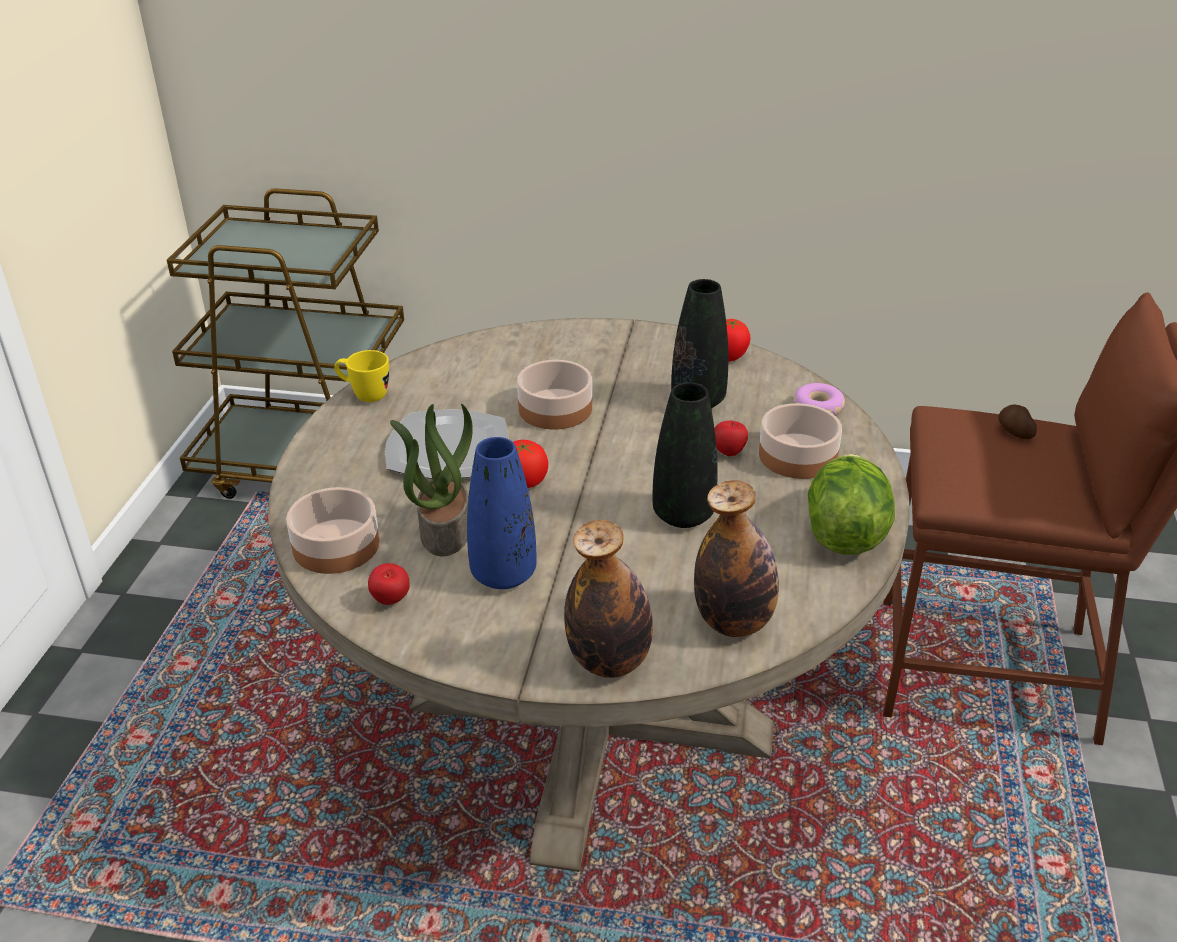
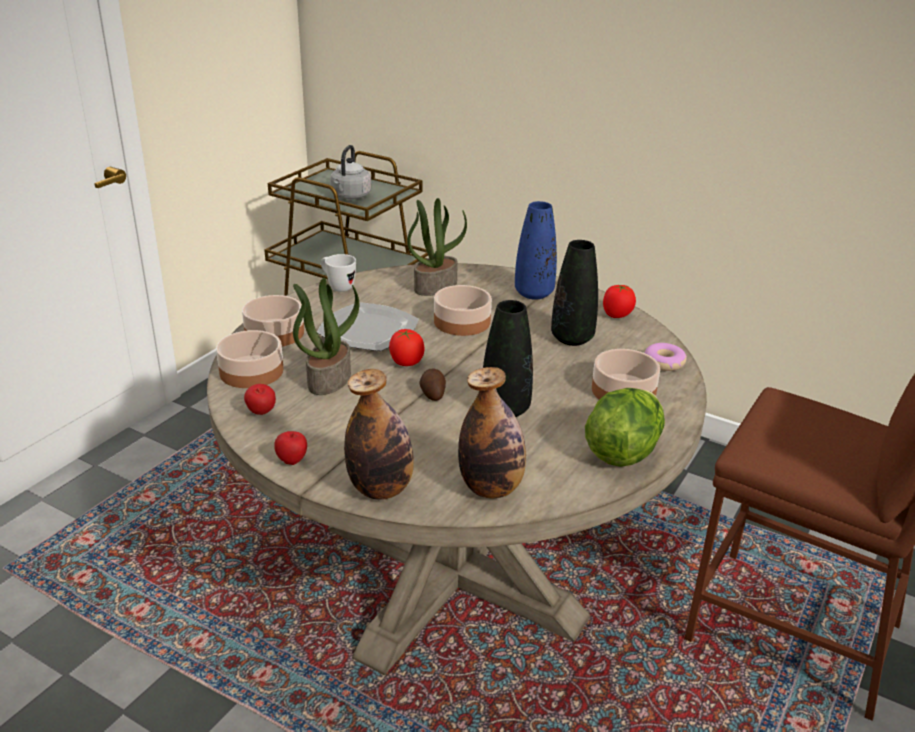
camera: 20 degrees right, 5 degrees down
yellow mug [334,350,389,402] -> white mug [321,254,356,292]
blue vase [467,437,536,589] -> blue vase moved to [515,201,557,300]
apple [714,420,748,456] -> apple moved to [274,431,307,465]
potato [999,404,1037,439] -> potato moved to [419,368,446,401]
none -> bowl [242,295,304,347]
none -> grey kettle [330,145,371,199]
none -> potted plant [407,198,467,296]

